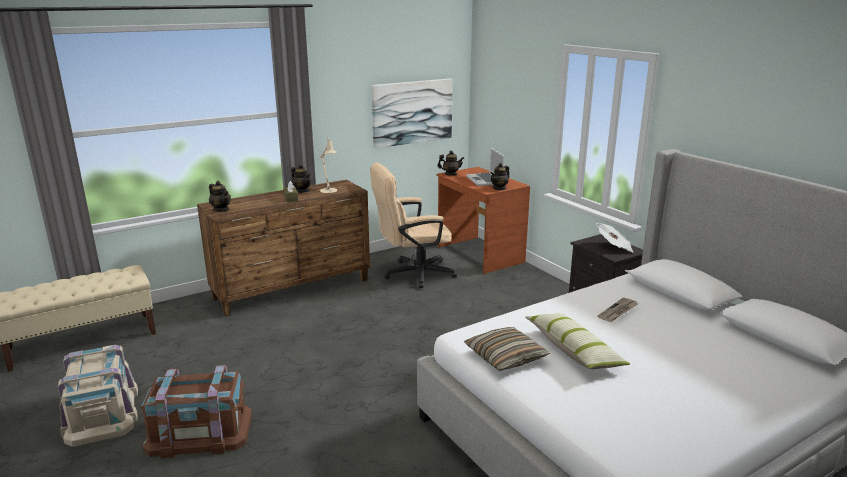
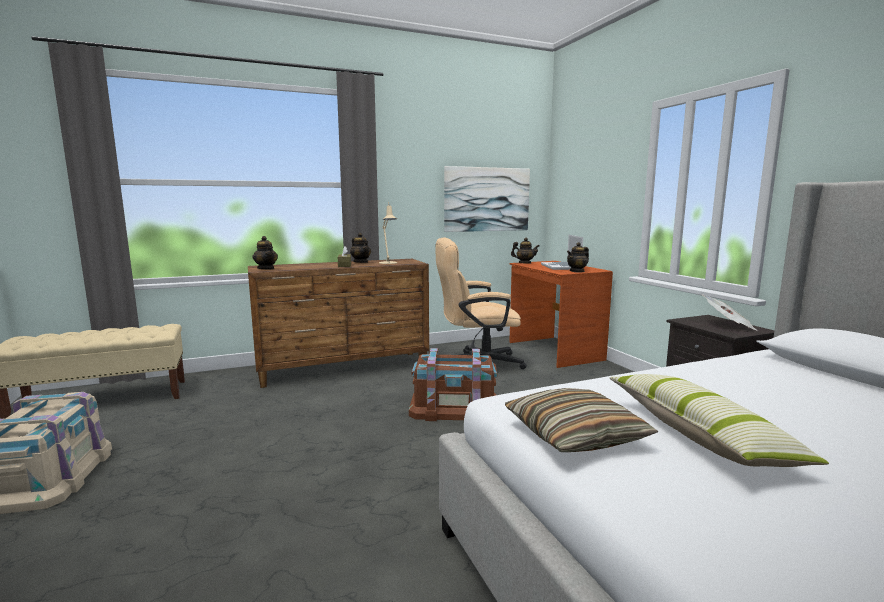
camera: 10 degrees right, 10 degrees down
brown storage box [141,365,252,458] -> brown storage box moved to [409,348,497,421]
newspaper [598,297,638,322] -> none

